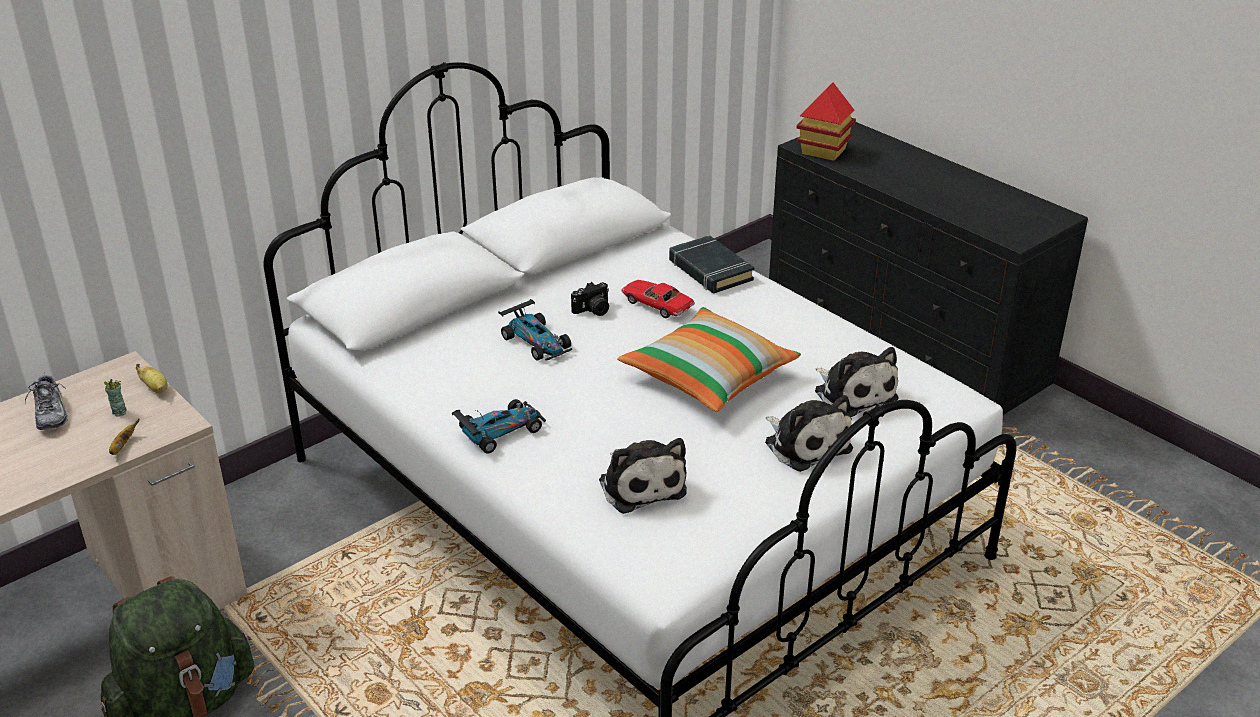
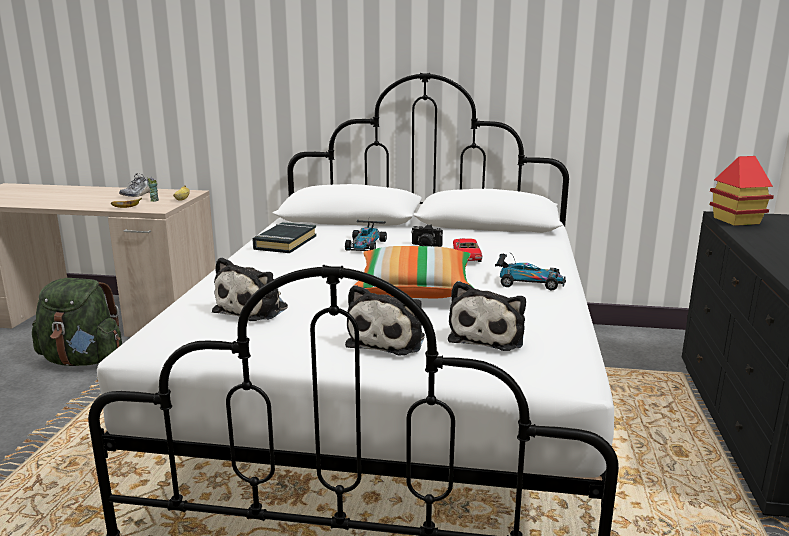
camera: 50 degrees right, 15 degrees down
toy car [452,399,546,454] -> toy car moved to [495,254,566,290]
black book [669,235,754,294] -> black book moved to [253,222,317,253]

